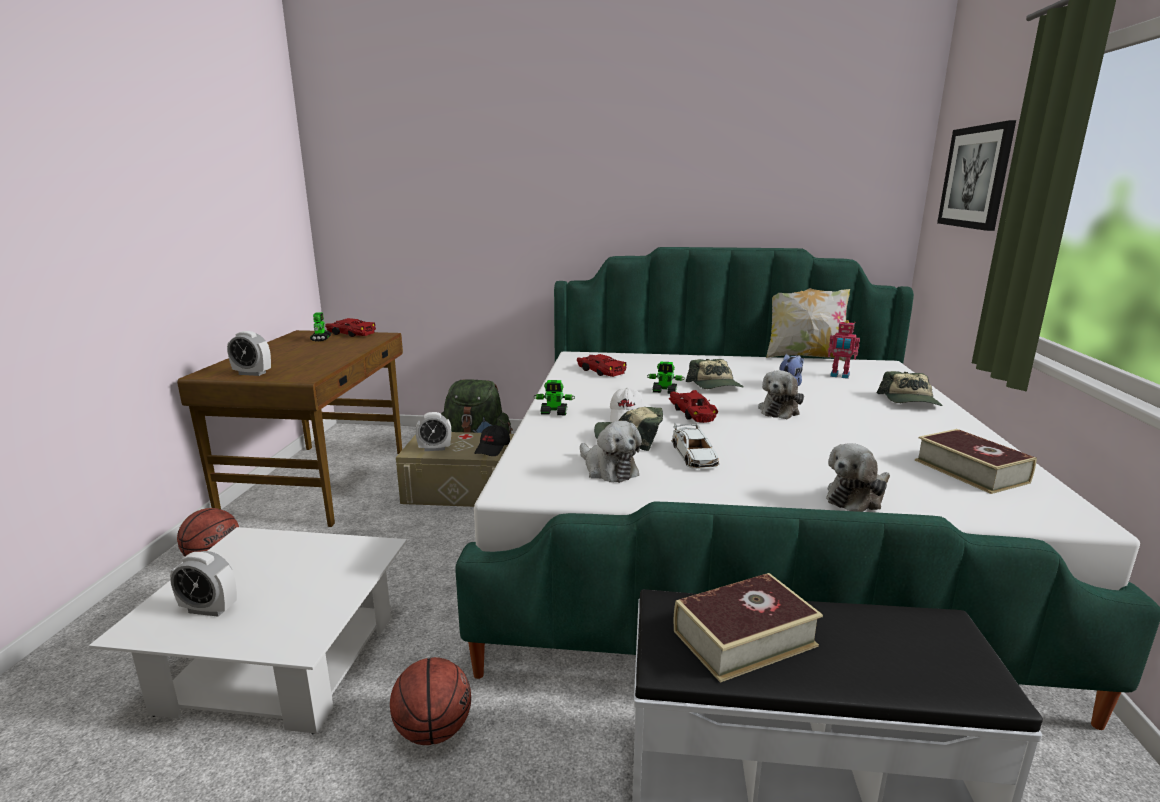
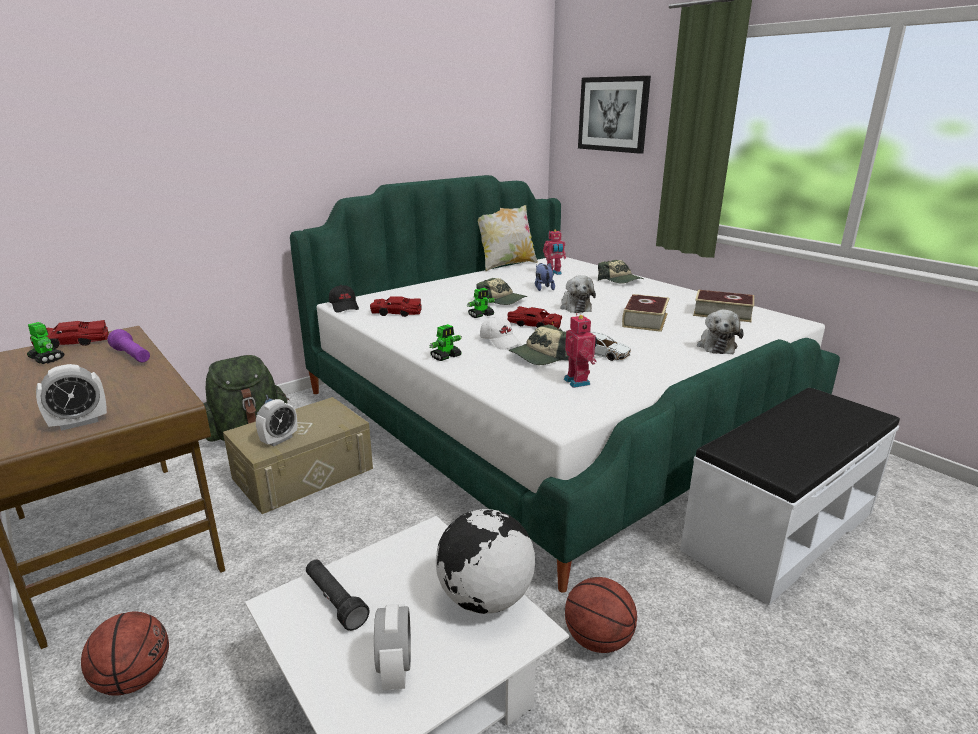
camera: 45 degrees left, 5 degrees up
alarm clock [170,551,237,617] -> alarm clock turned 60 degrees counterclockwise [374,604,411,690]
black cap [474,425,510,456] -> black cap moved to [329,285,359,313]
plush toy [580,421,642,483] -> toy robot [564,313,597,388]
book [674,573,823,683] -> book moved to [622,294,669,332]
none -> purple flashlight [107,329,150,362]
none -> black flashlight [306,560,370,631]
none -> globe [436,509,535,614]

